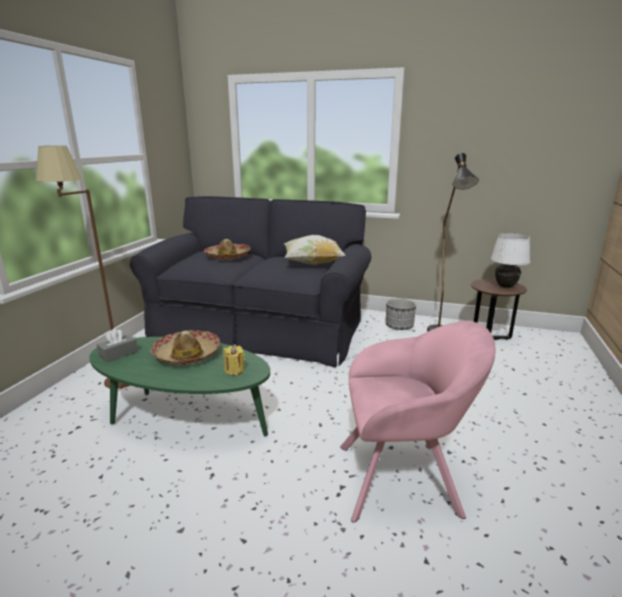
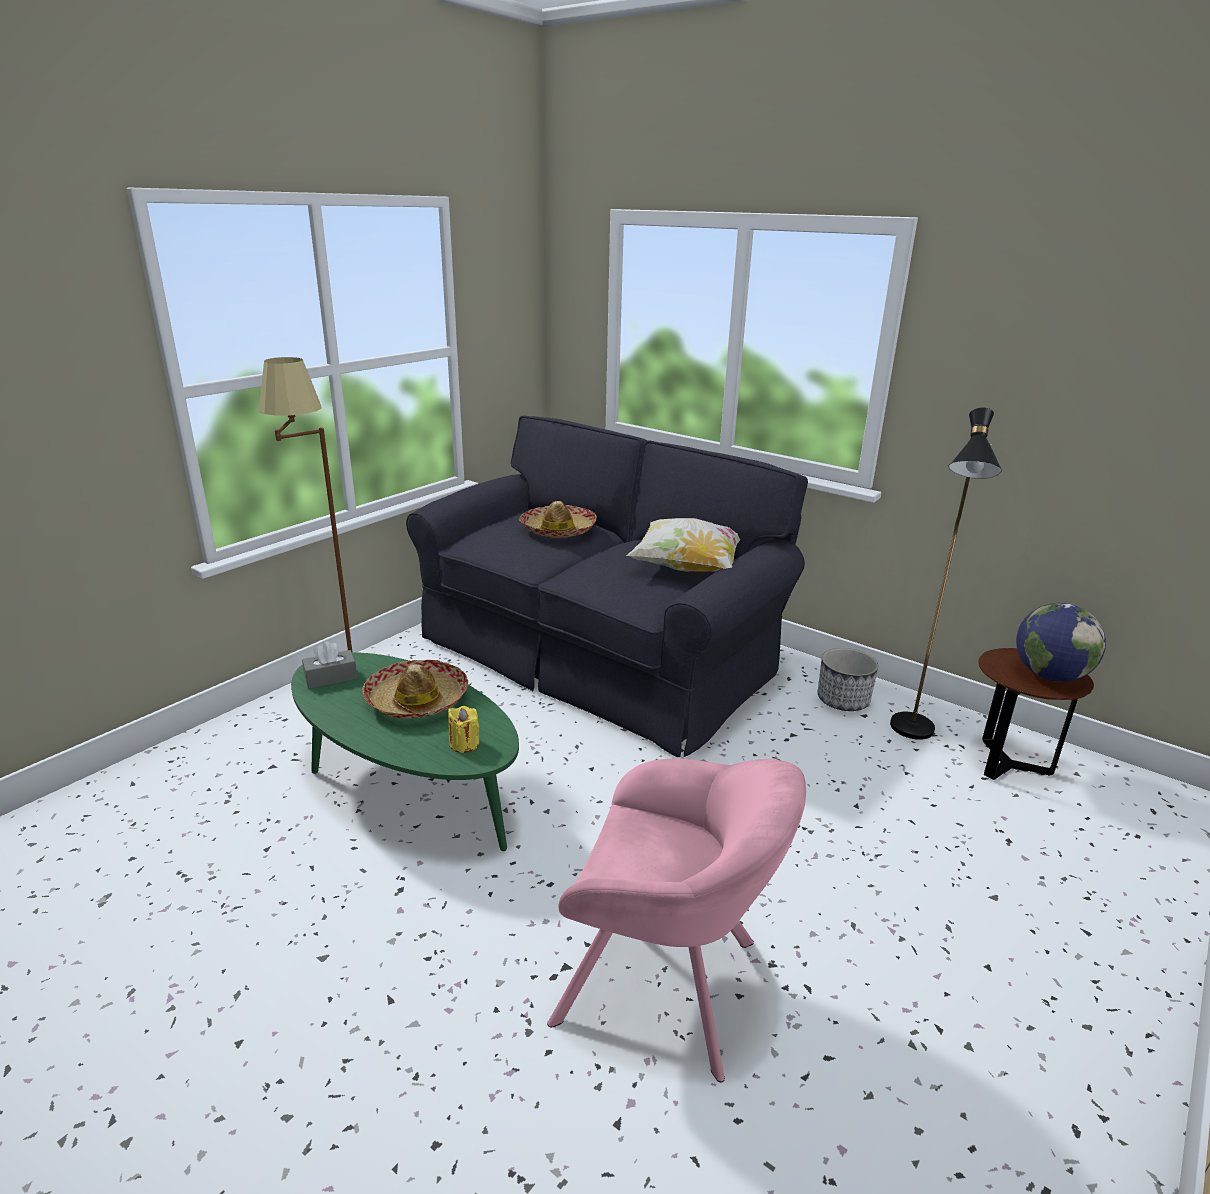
camera: 20 degrees right, 5 degrees up
white table lamp [490,233,531,288] -> globe [1016,603,1106,682]

